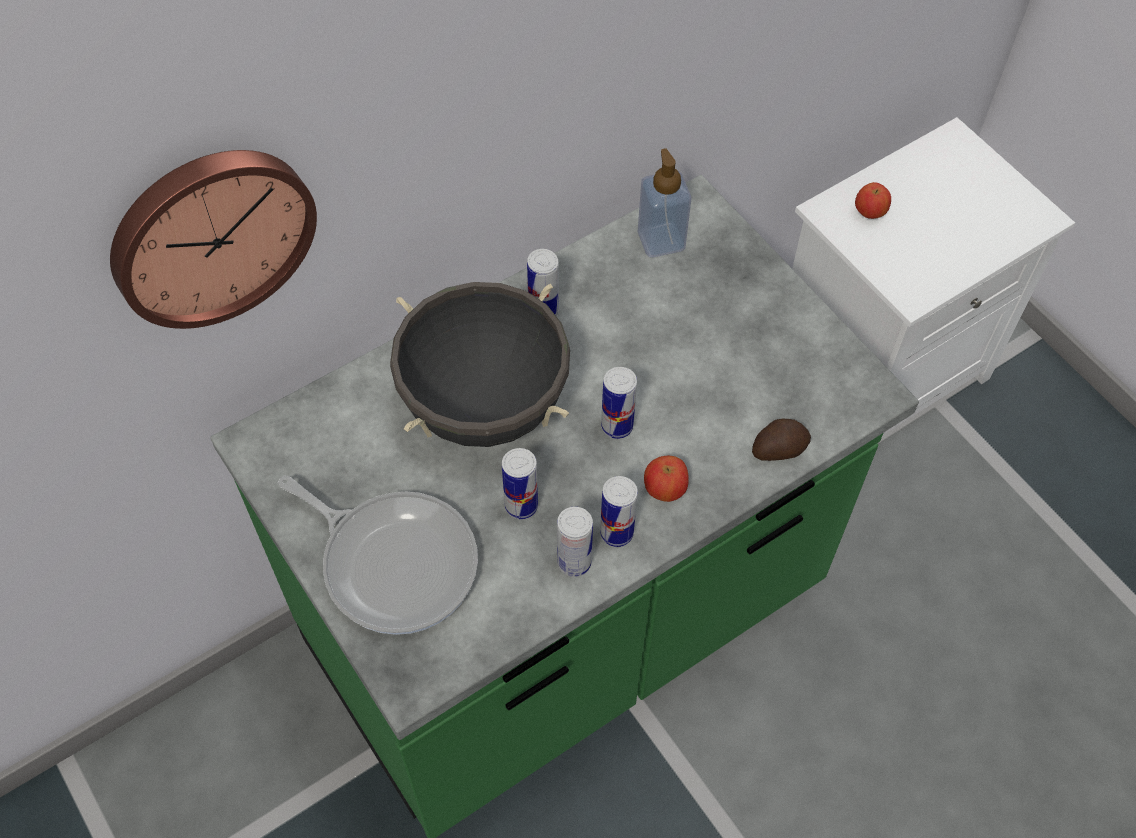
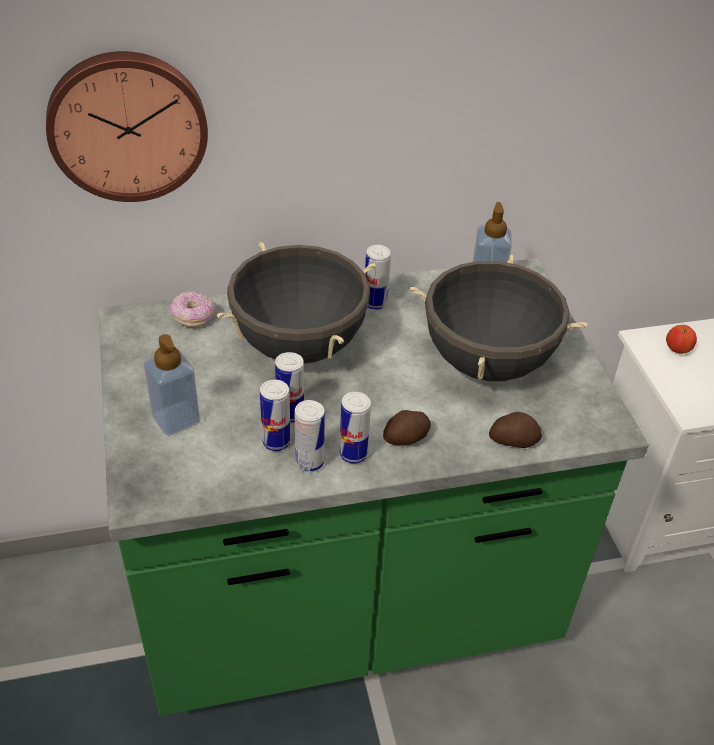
camera: 20 degrees right, 15 degrees down
frying pan [278,476,478,635] -> soap dispenser [144,334,200,436]
can [601,367,637,439] -> can moved to [260,380,291,451]
apple [644,456,689,502] -> potato [383,410,431,445]
none -> donut [169,291,215,327]
none -> black cooking pot [410,255,587,381]

